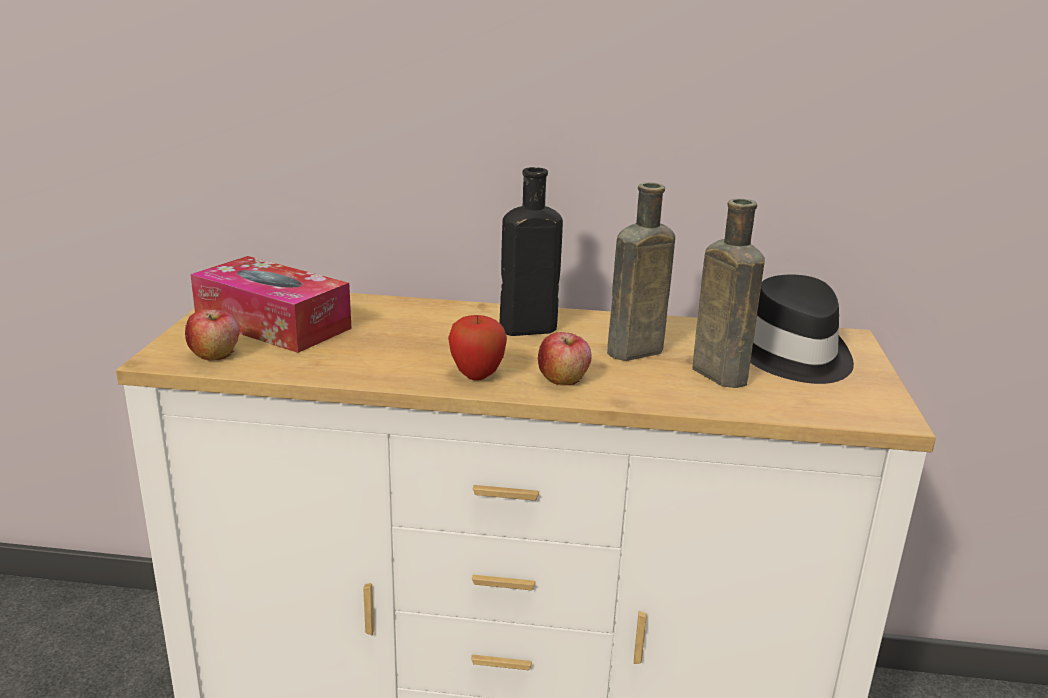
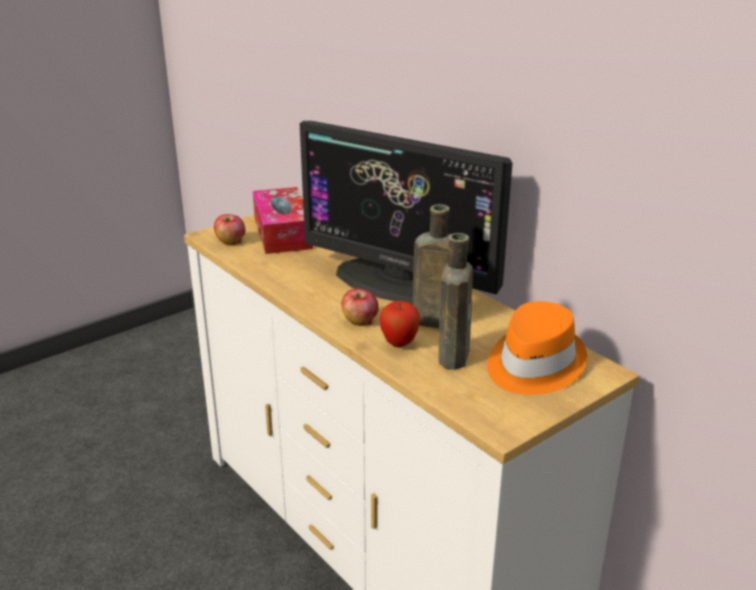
camera: 45 degrees right, 5 degrees up
apple [448,315,507,381] -> apple moved to [379,301,421,347]
black bottle [500,167,563,336] -> monitor [300,121,513,305]
black hat [750,275,854,384] -> orange hat [487,301,587,395]

